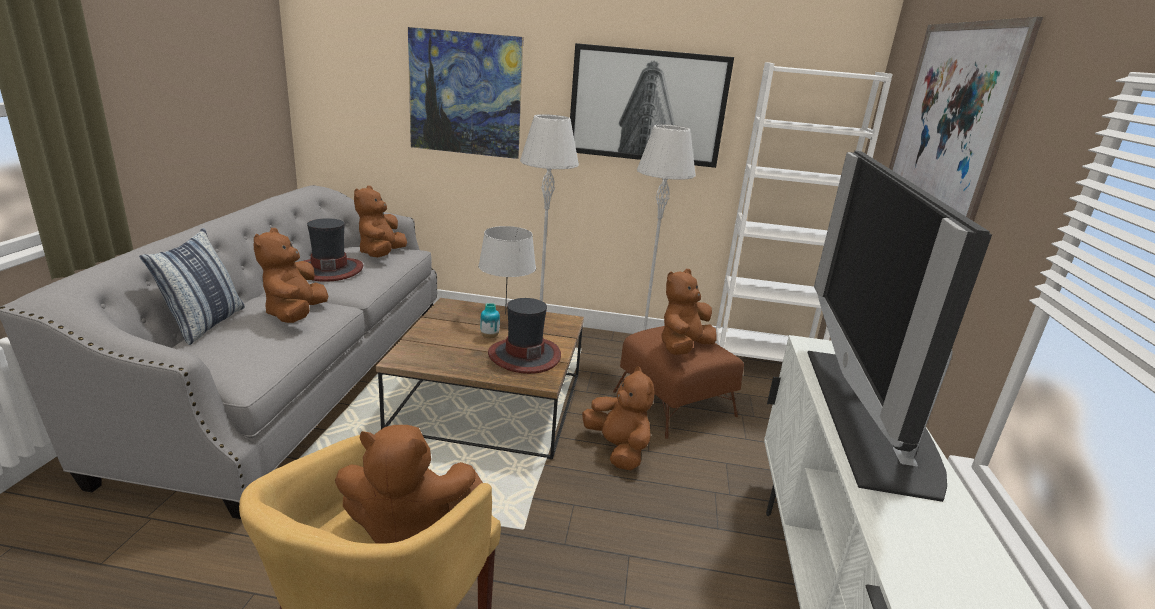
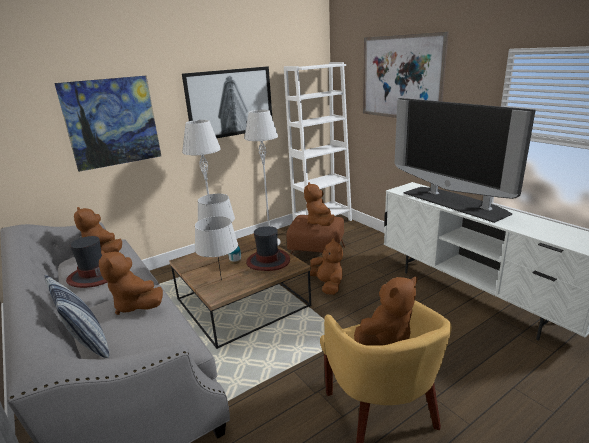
camera: 40 degrees left, 0 degrees up
brown plush toy [582,366,654,470] -> brown plush toy turned 45 degrees clockwise [307,239,343,295]
none -> grey table lamp [195,216,238,281]

